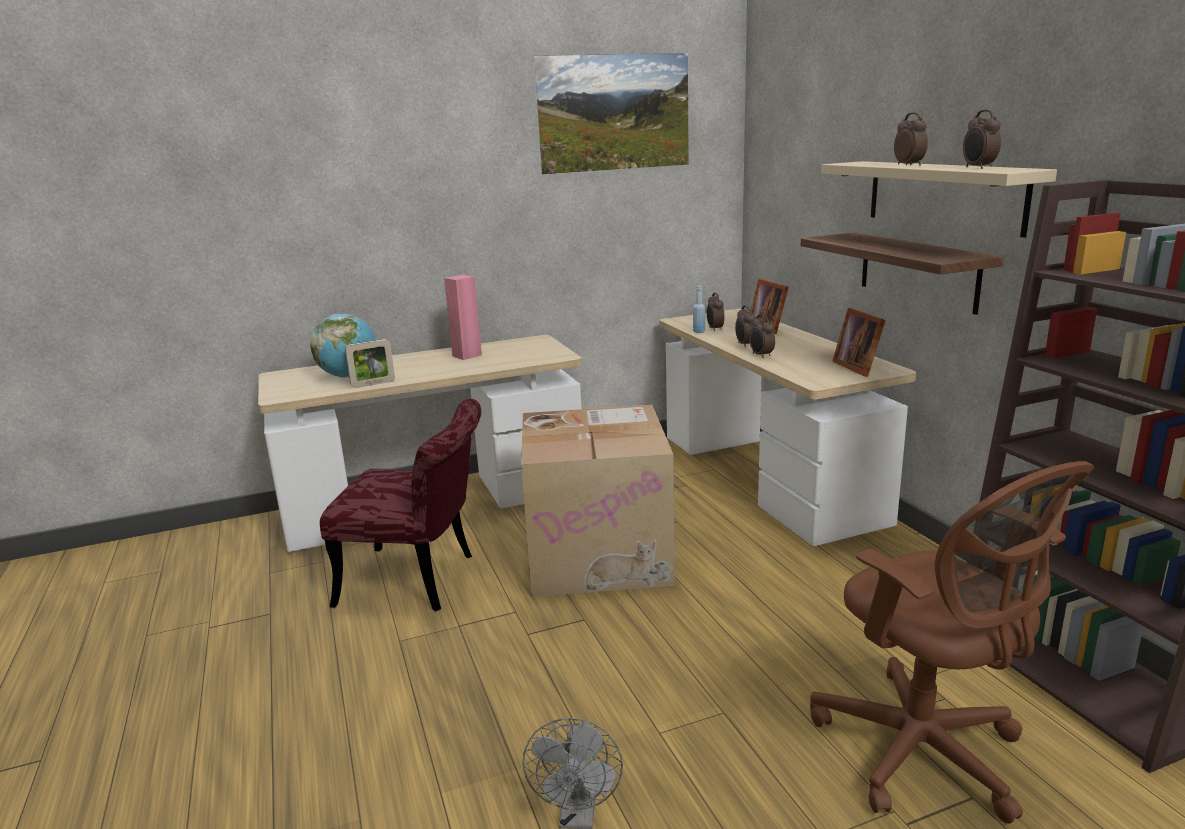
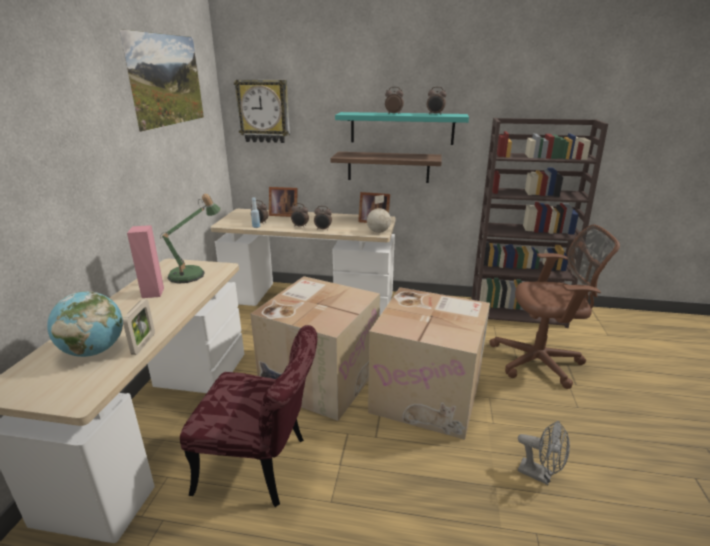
camera: 60 degrees left, 5 degrees up
red chair [320,398,481,611] -> red chair turned 60 degrees clockwise [180,325,318,507]
beige shelf [821,161,1057,238] -> turquoise shelf [335,112,469,145]
none -> table lamp [160,193,221,284]
none -> wall clock [234,80,290,143]
none -> globe [367,195,391,233]
none -> cardboard box [368,287,490,440]

